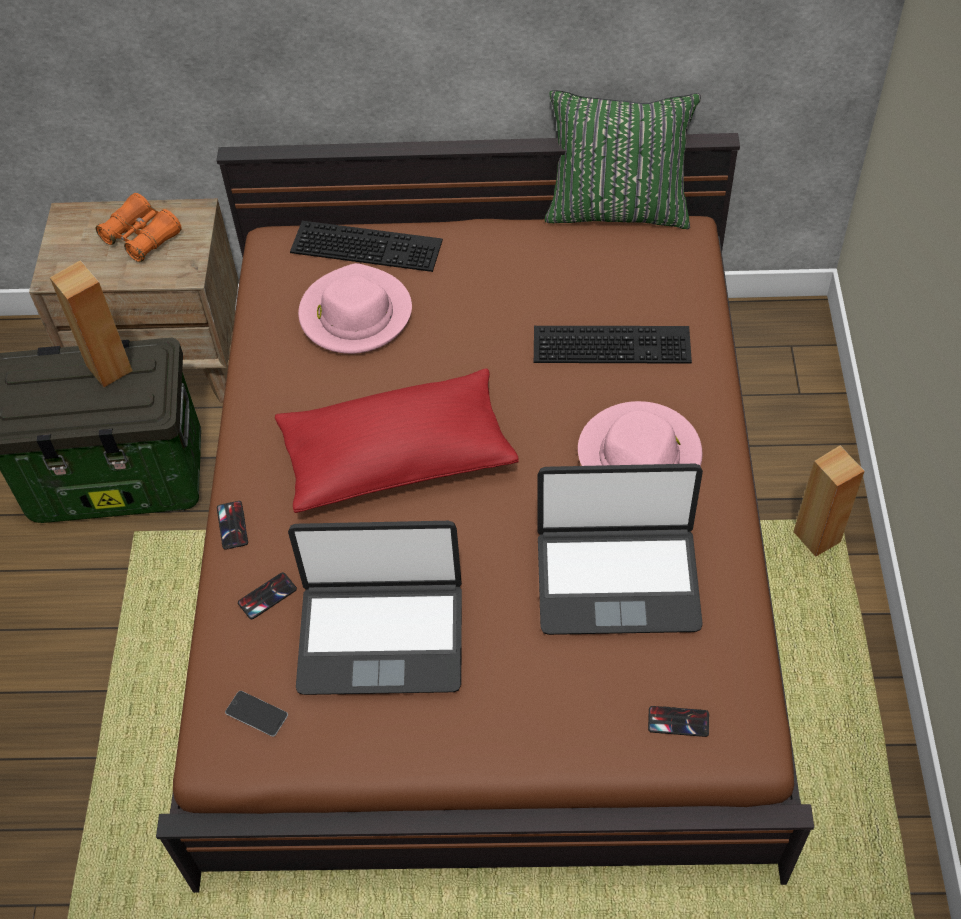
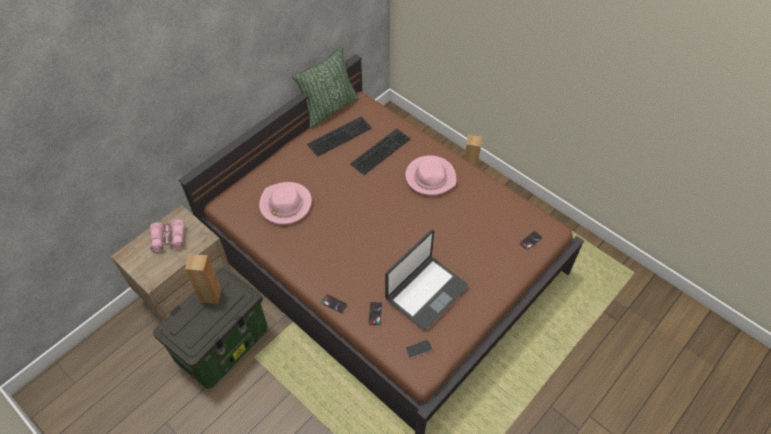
camera: 50 degrees left, 0 degrees up
orange binoculars [95,193,182,262] -> pink binoculars [150,220,185,252]
red pillow [275,368,519,513] -> none
keyboard [290,221,443,272] -> keyboard moved to [307,117,372,157]
laptop [538,464,703,635] -> none

